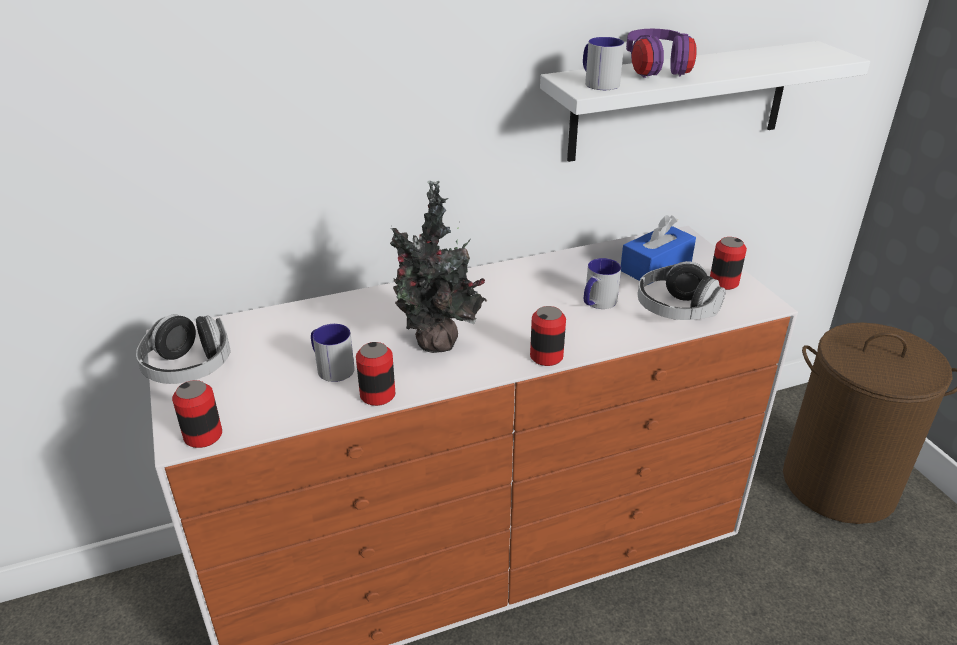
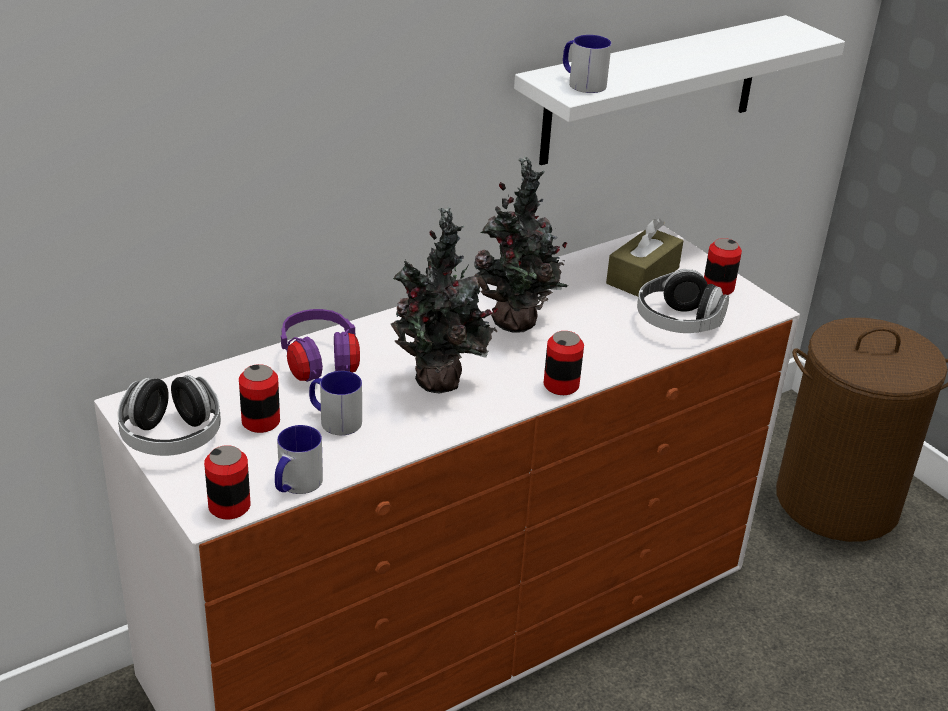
camera: 15 degrees left, 0 degrees up
can [356,342,395,406] -> can moved to [239,364,280,433]
mug [584,258,621,309] -> mug moved to [275,425,323,494]
blue tissue box [621,215,696,285] -> brown tissue box [606,218,683,297]
purple headphones [626,29,696,78] -> purple headphones moved to [281,309,360,382]
none -> potted plant [474,156,568,333]

